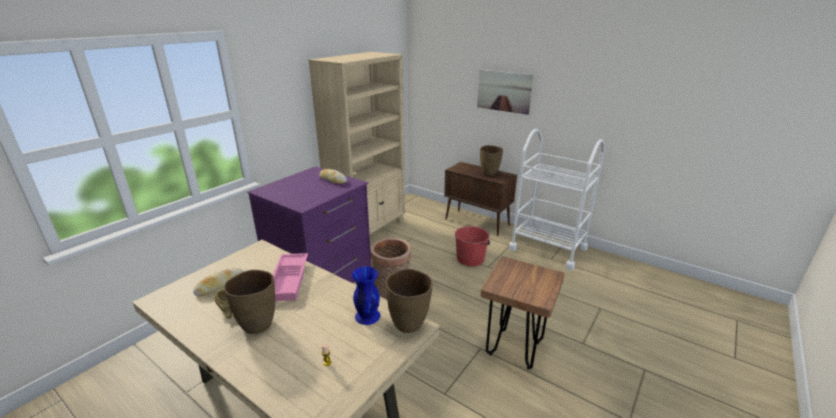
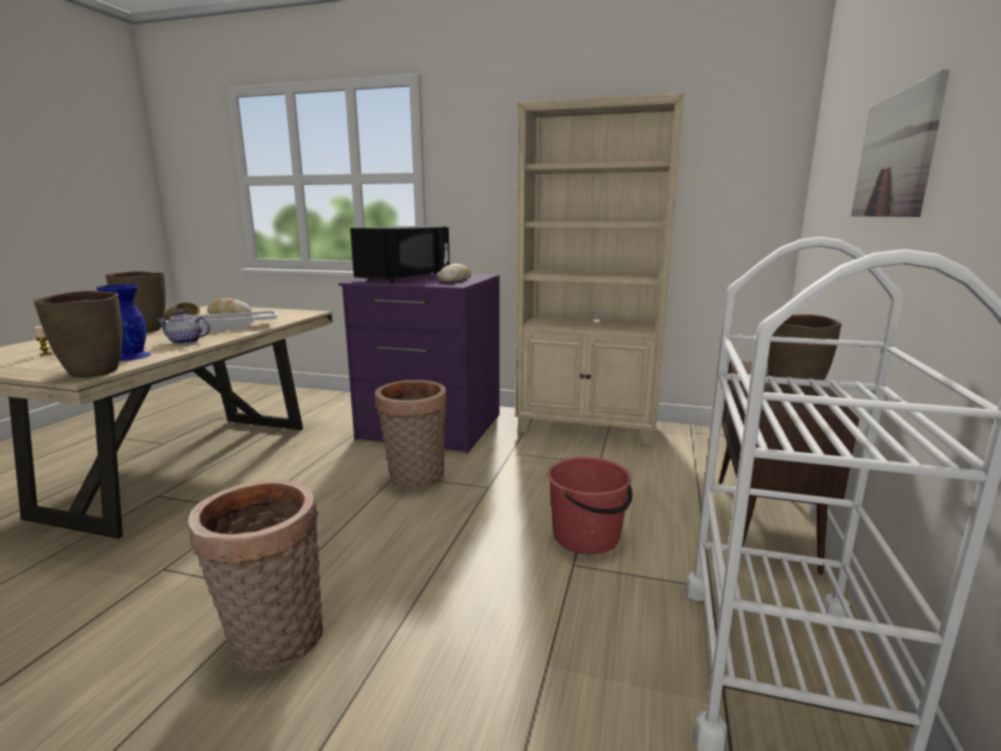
camera: 70 degrees right, 10 degrees down
pink tray [273,253,308,301] -> white tray [193,310,278,332]
brown stool [480,257,565,369] -> basket [187,479,323,670]
none -> teapot [156,311,210,344]
none -> black microwave [350,226,450,282]

